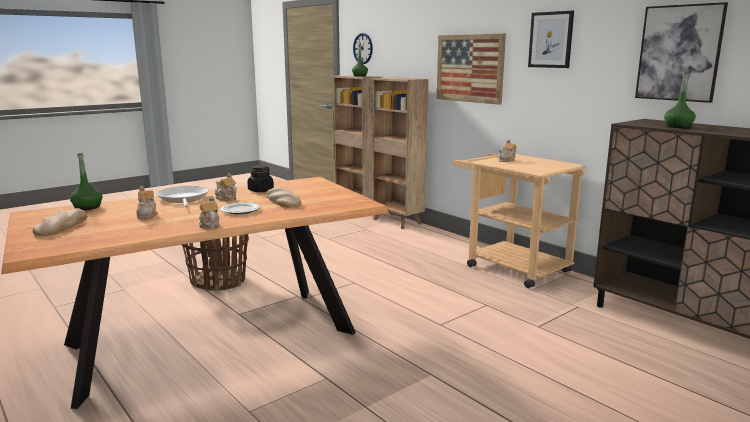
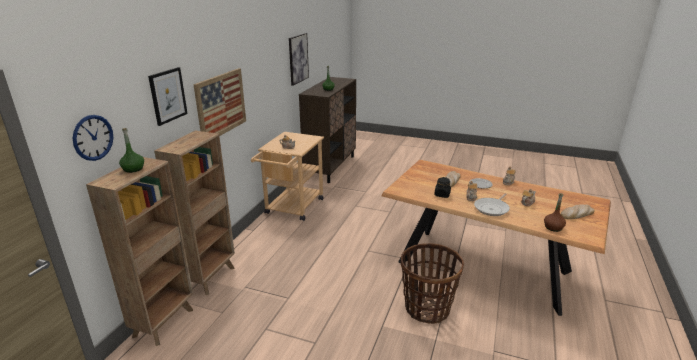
camera: 120 degrees left, 10 degrees up
green bottle [70,152,102,210] -> brown bottle [544,193,566,232]
picture [528,11,574,68] -> picture moved to [148,67,188,126]

